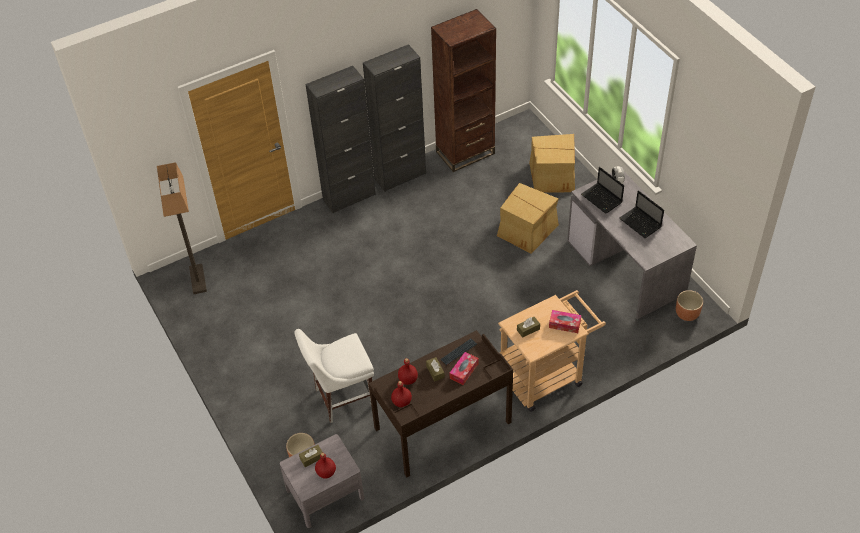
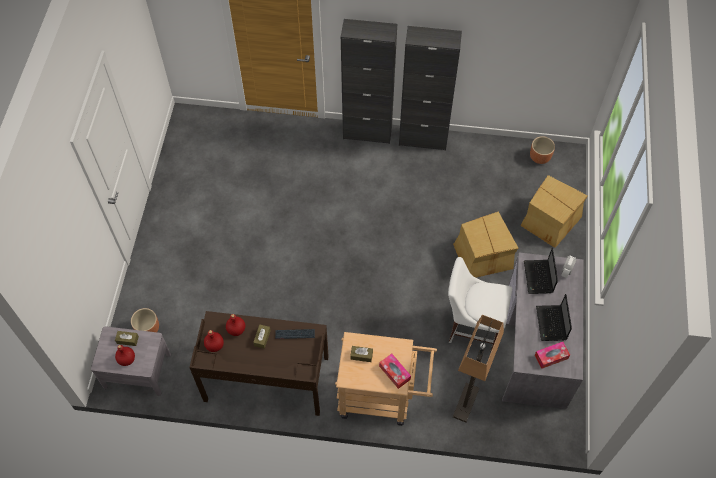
camera: 35 degrees right, 10 degrees up
floor lamp [157,162,207,294] -> floor lamp moved to [453,315,504,423]
white chair [295,329,374,423] -> white chair moved to [448,257,512,351]
brown bookcase [431,9,496,172] -> none
tissue box [450,352,478,385] -> tissue box moved to [535,342,570,369]
brown planter [676,290,703,321] -> brown planter moved to [530,136,555,164]

